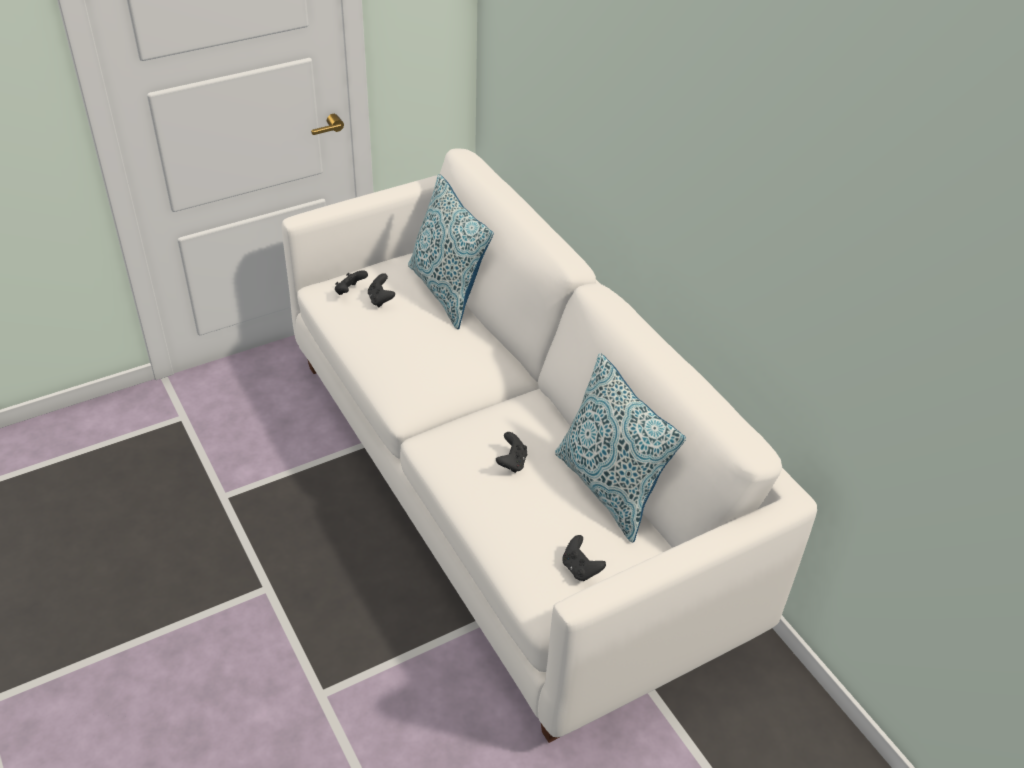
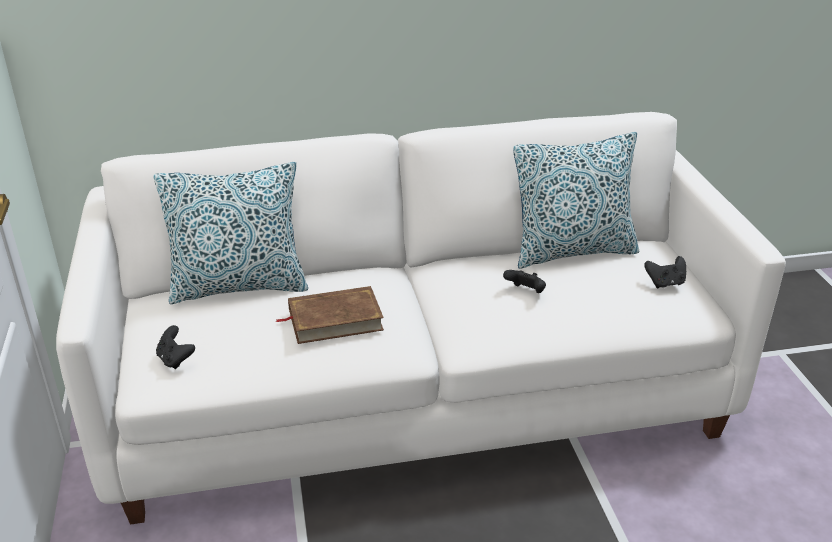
camera: 70 degrees left, 10 degrees down
black game controller [368,273,395,307] -> none
none -> brown book [276,286,384,344]

